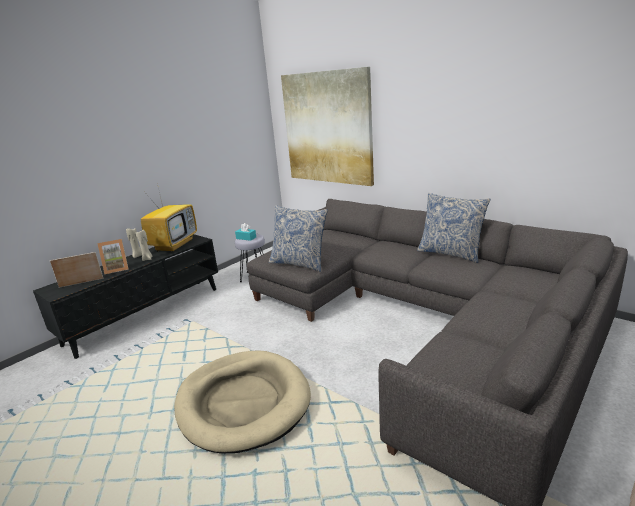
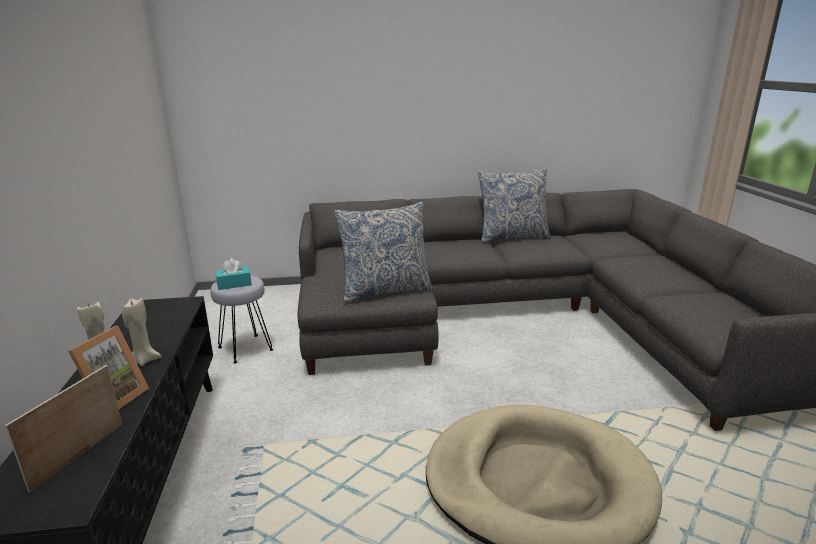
camera: 50 degrees left, 0 degrees up
television [141,183,197,252] -> none
picture [281,67,374,186] -> none

